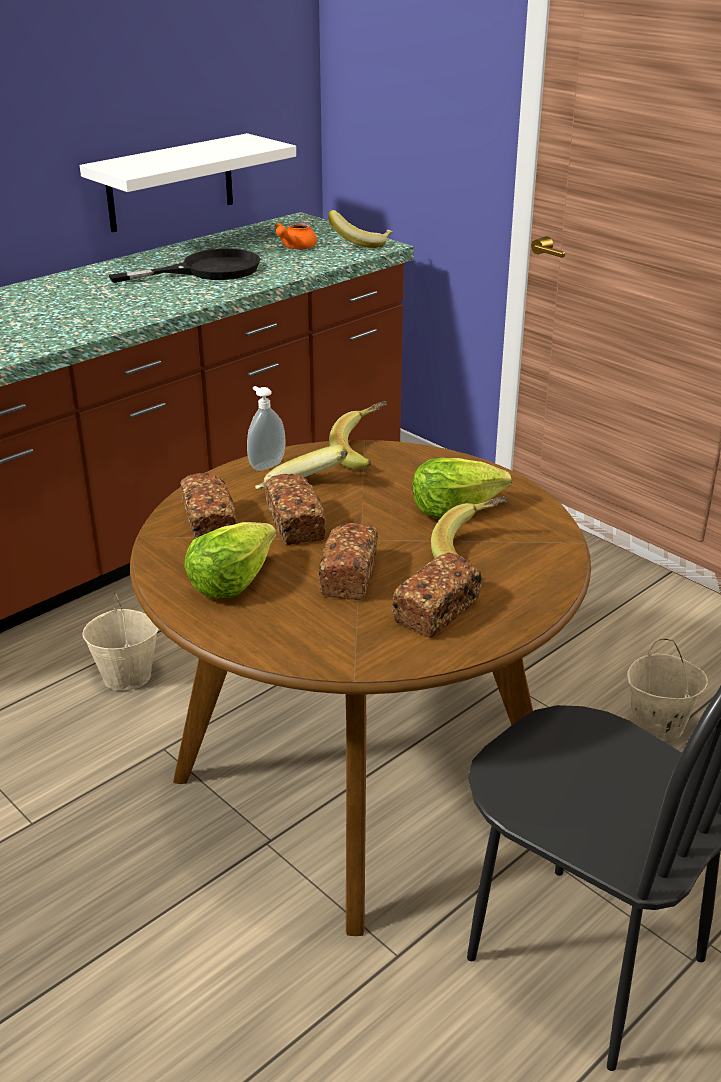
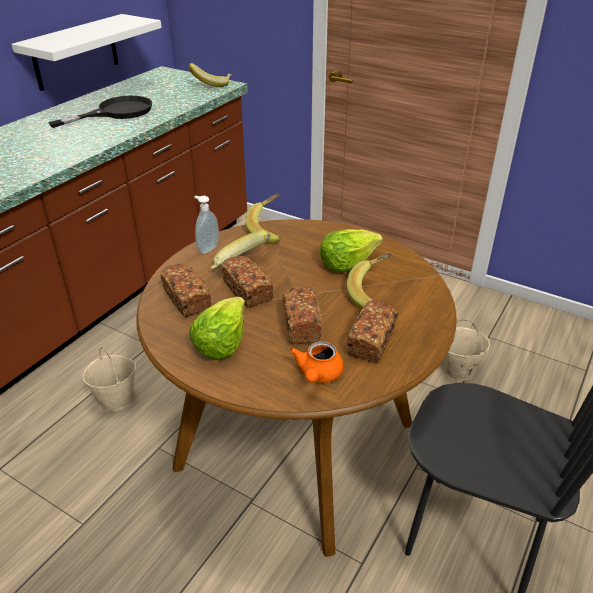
camera: 15 degrees left, 5 degrees up
orange teapot [275,222,317,249] -> orange teapot moved to [290,341,344,383]

